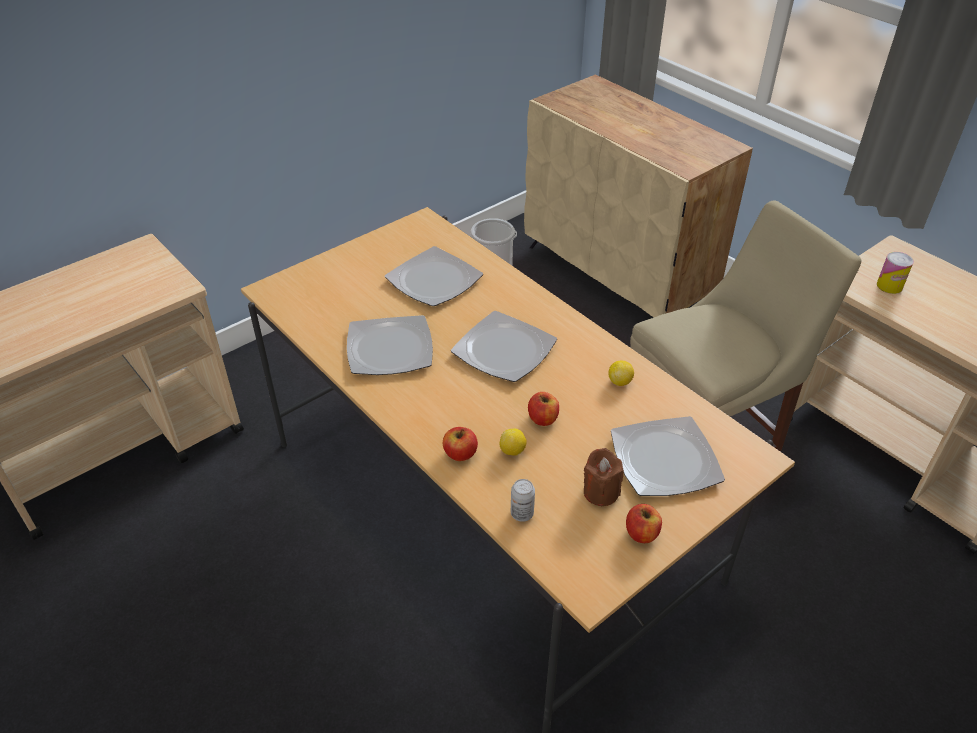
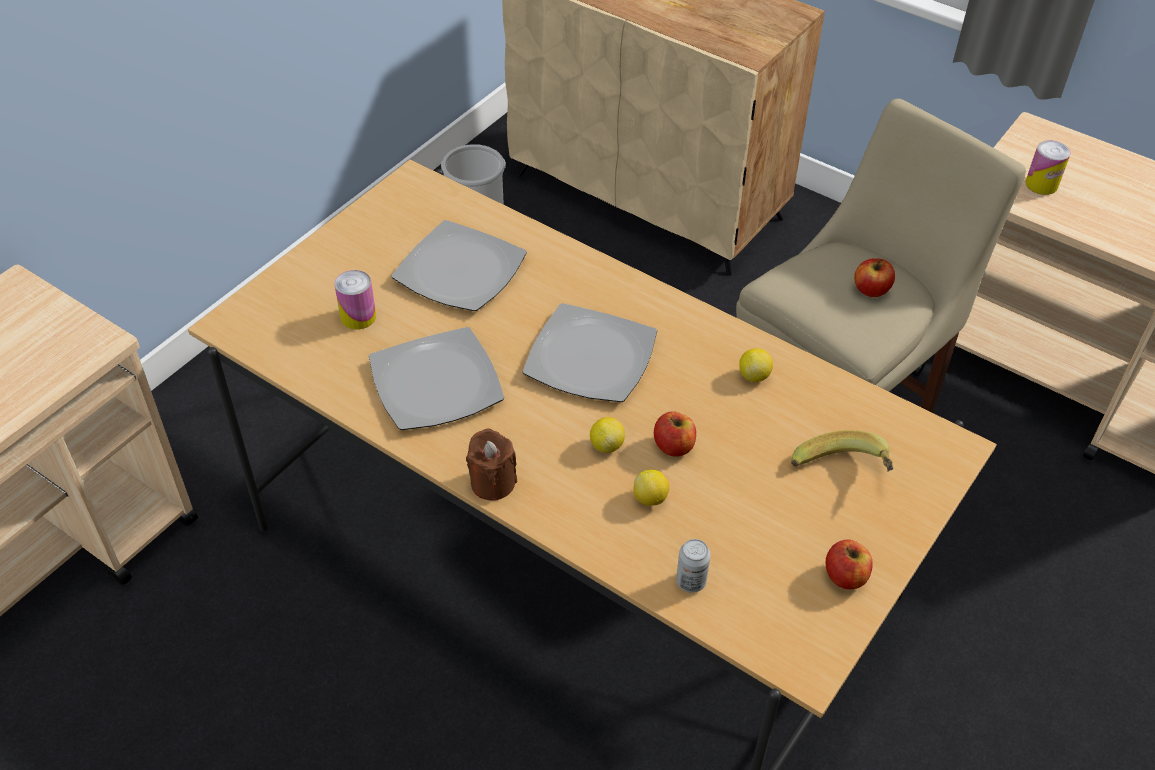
camera: 15 degrees left, 5 degrees up
apple [443,427,478,461] -> apple moved to [854,258,895,297]
brown candle [584,448,624,506] -> brown candle moved to [466,428,517,500]
plate [611,416,725,496] -> banana [791,430,893,472]
none -> can [334,270,376,330]
none -> lemon [590,417,625,453]

